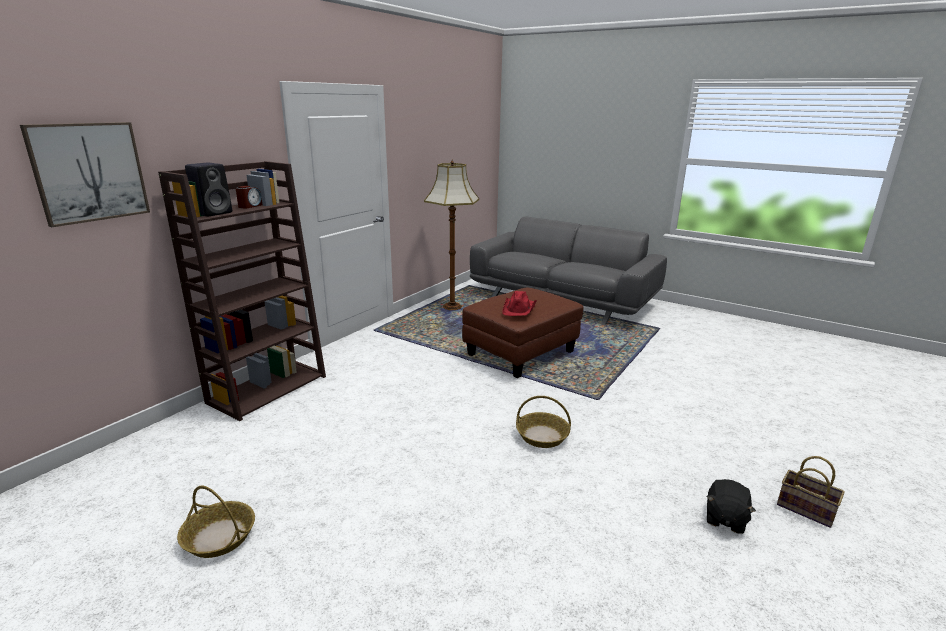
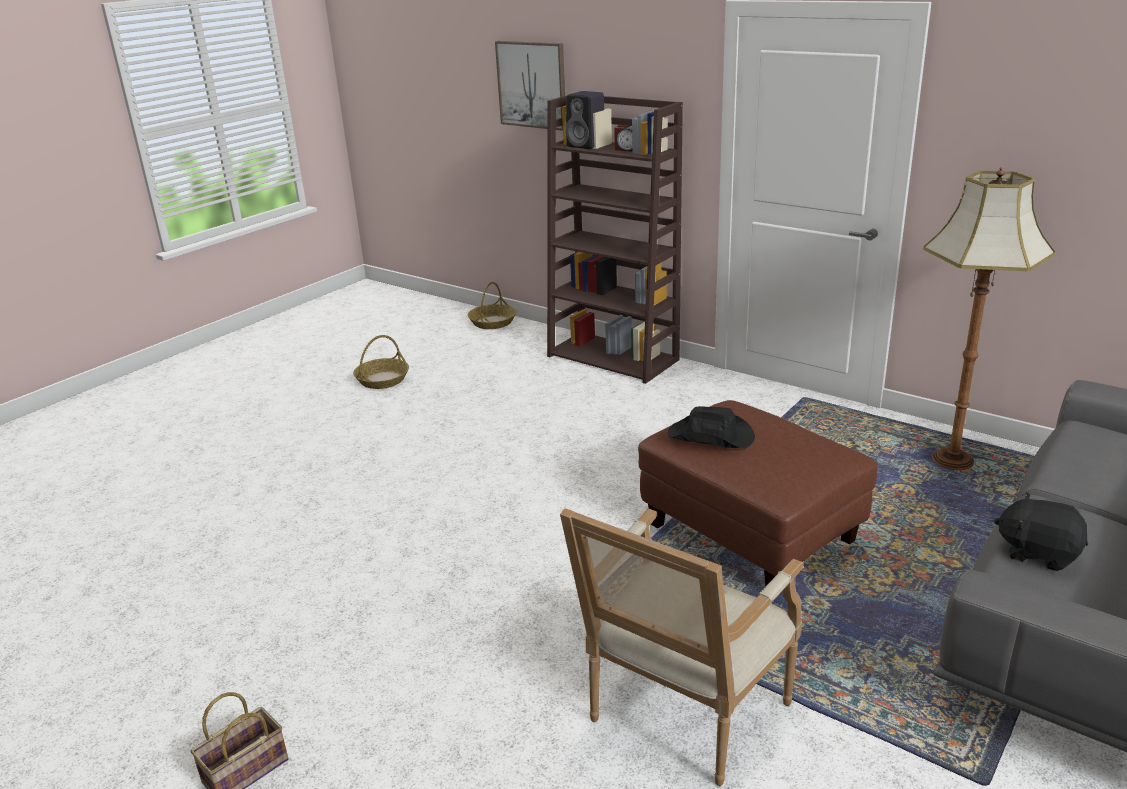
camera: 95 degrees right, 5 degrees up
red hat [502,291,537,316] -> black hat [668,406,755,449]
basket [516,396,571,448] -> basket moved to [468,282,516,329]
black plush toy [706,479,756,534] -> black plush toy moved to [994,493,1088,571]
none -> armchair [560,508,803,786]

